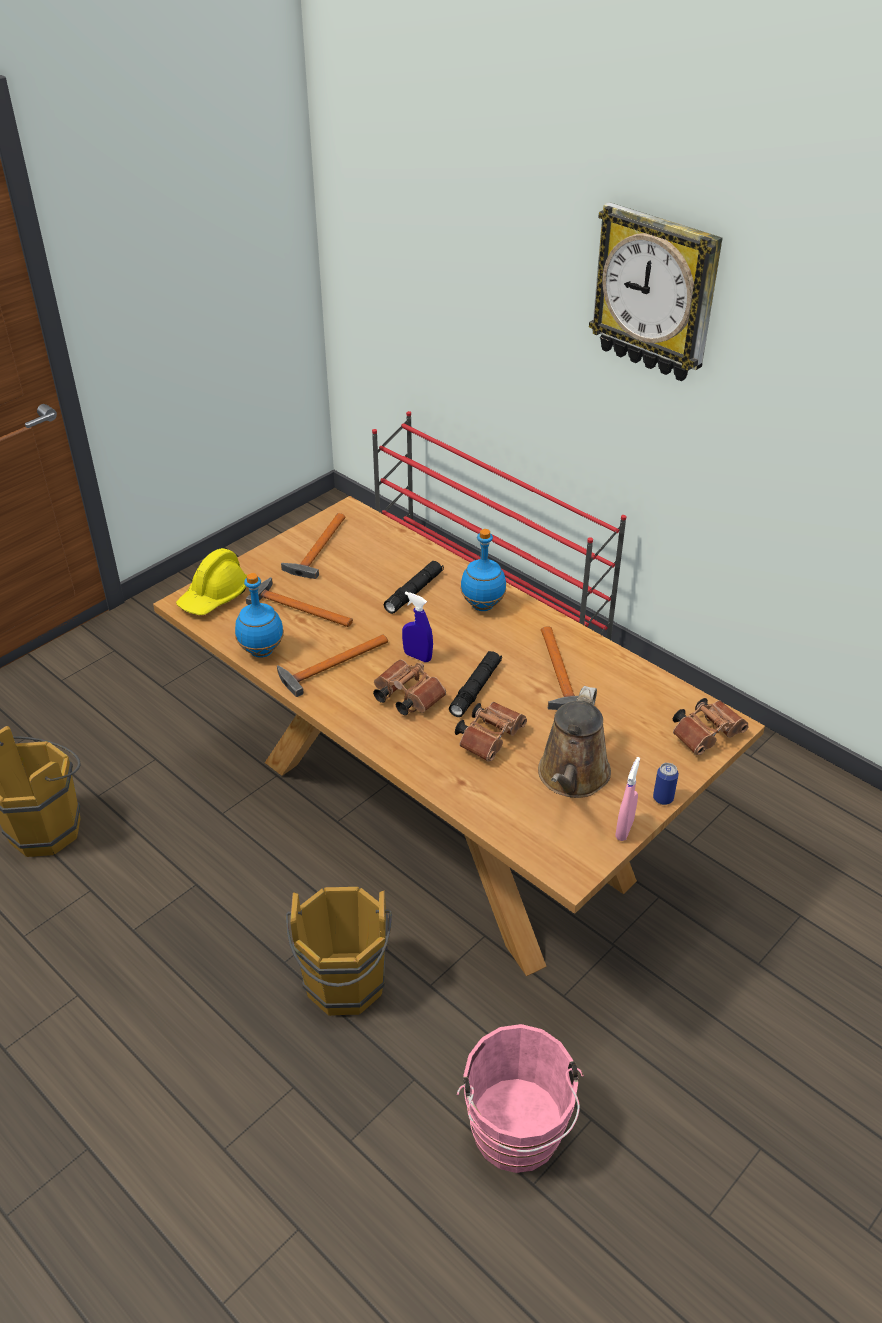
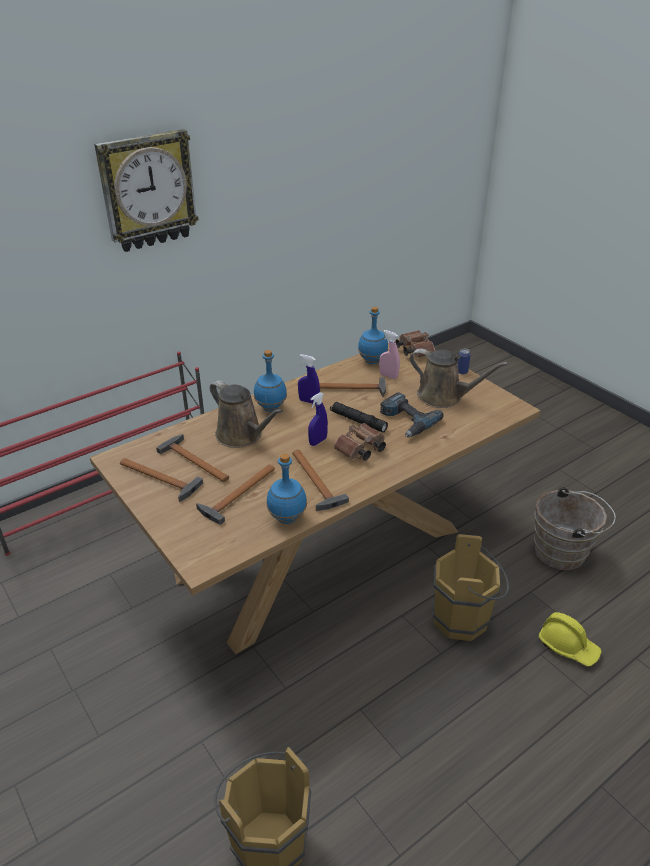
camera: 80 degrees left, 5 degrees down
yellow hard hat [176,548,247,615] -> yellow hard hat moved to [539,612,602,666]
black flashlight [384,561,444,614] -> brown watering can [210,380,283,448]
brown binoculars [455,702,527,762] -> power drill [380,392,444,437]
pink bucket [457,1024,584,1173] -> brown bucket [534,487,616,570]
pink spray bottle [615,757,640,841] -> pink spray bottle moved to [379,330,400,379]
none -> hammer [156,434,229,482]
none -> blue spray bottle [298,354,320,404]
none -> blue bottle [358,307,388,364]

